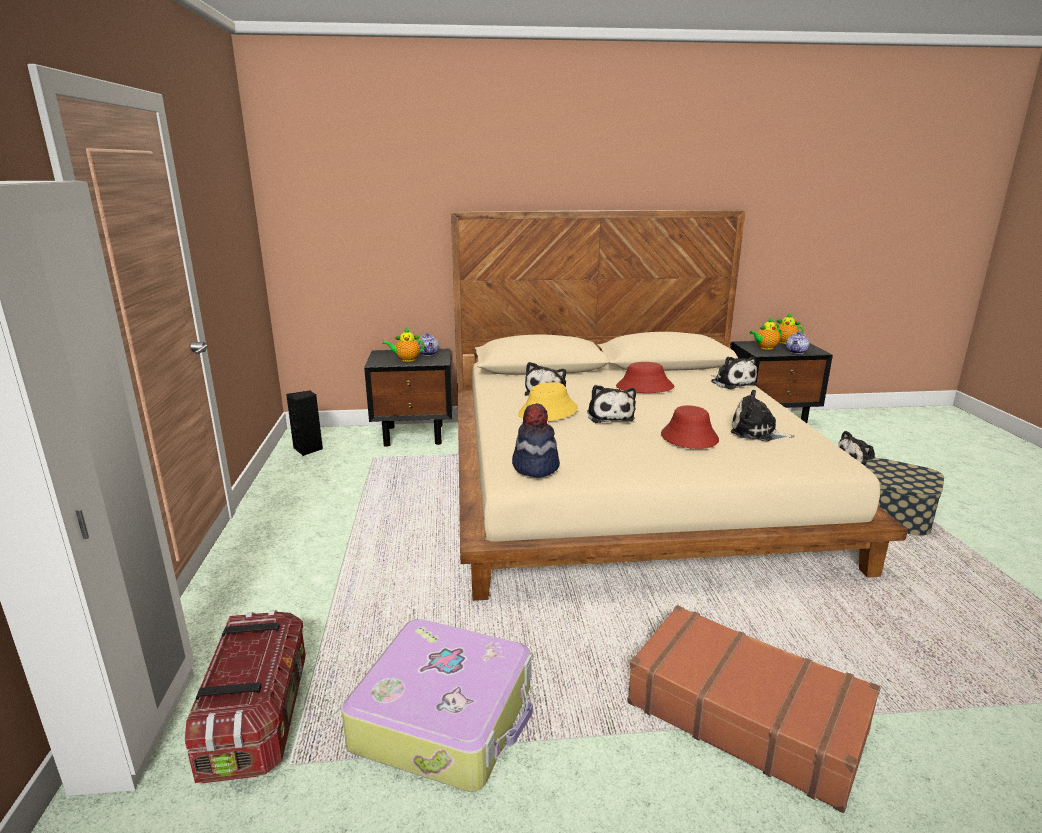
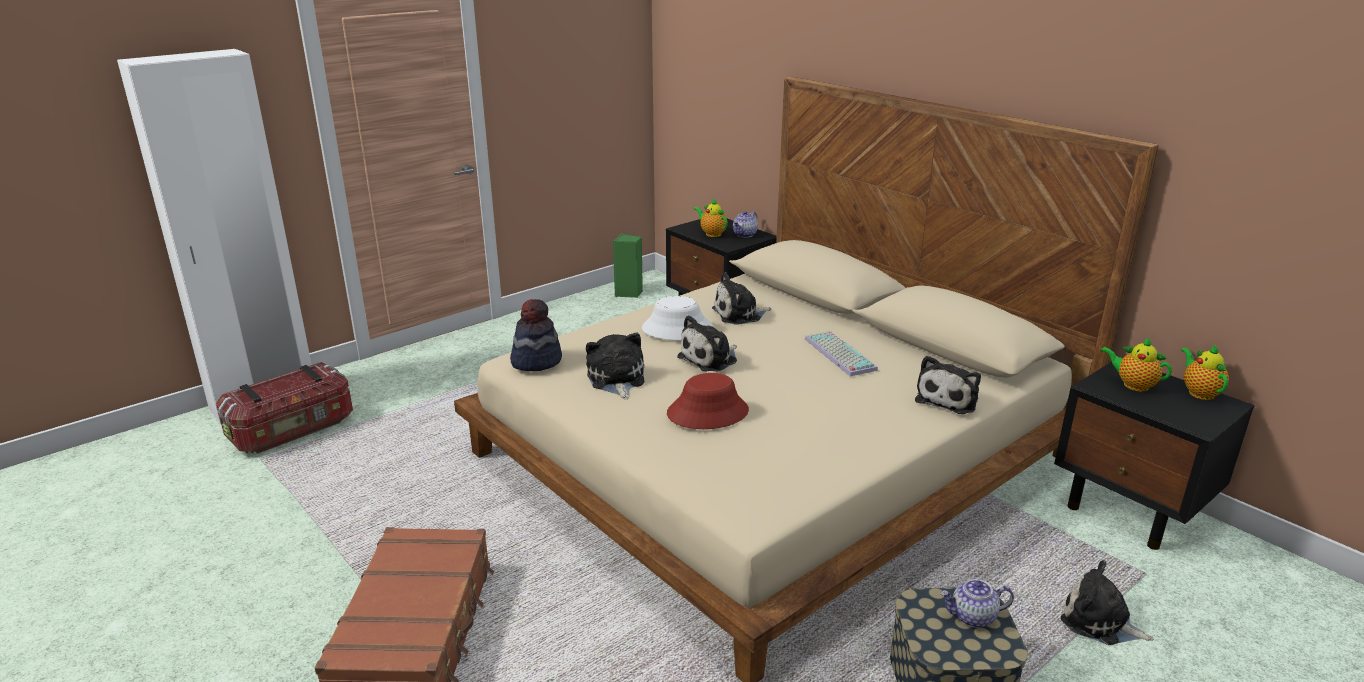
camera: 55 degrees right, 5 degrees up
black speaker [286,390,323,456] -> green speaker [613,233,643,298]
suitcase [341,619,533,792] -> none
yellow hat [518,382,578,421] -> white hat [642,296,714,340]
red hat [616,362,674,393] -> keyboard [805,331,878,376]
plush toy [731,390,795,441] -> plush toy moved to [586,332,644,399]
teapot [786,331,809,354] -> teapot moved to [940,579,1014,628]

